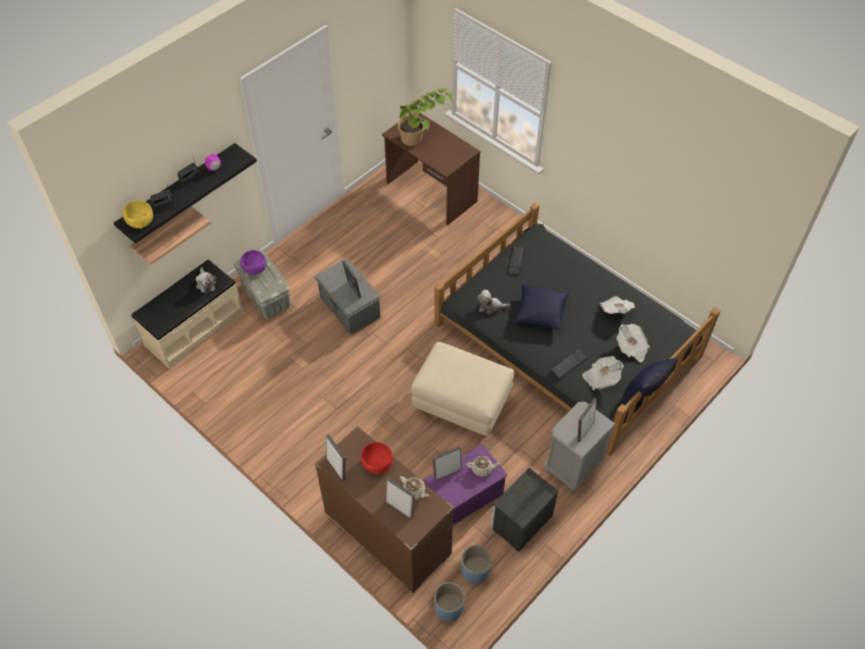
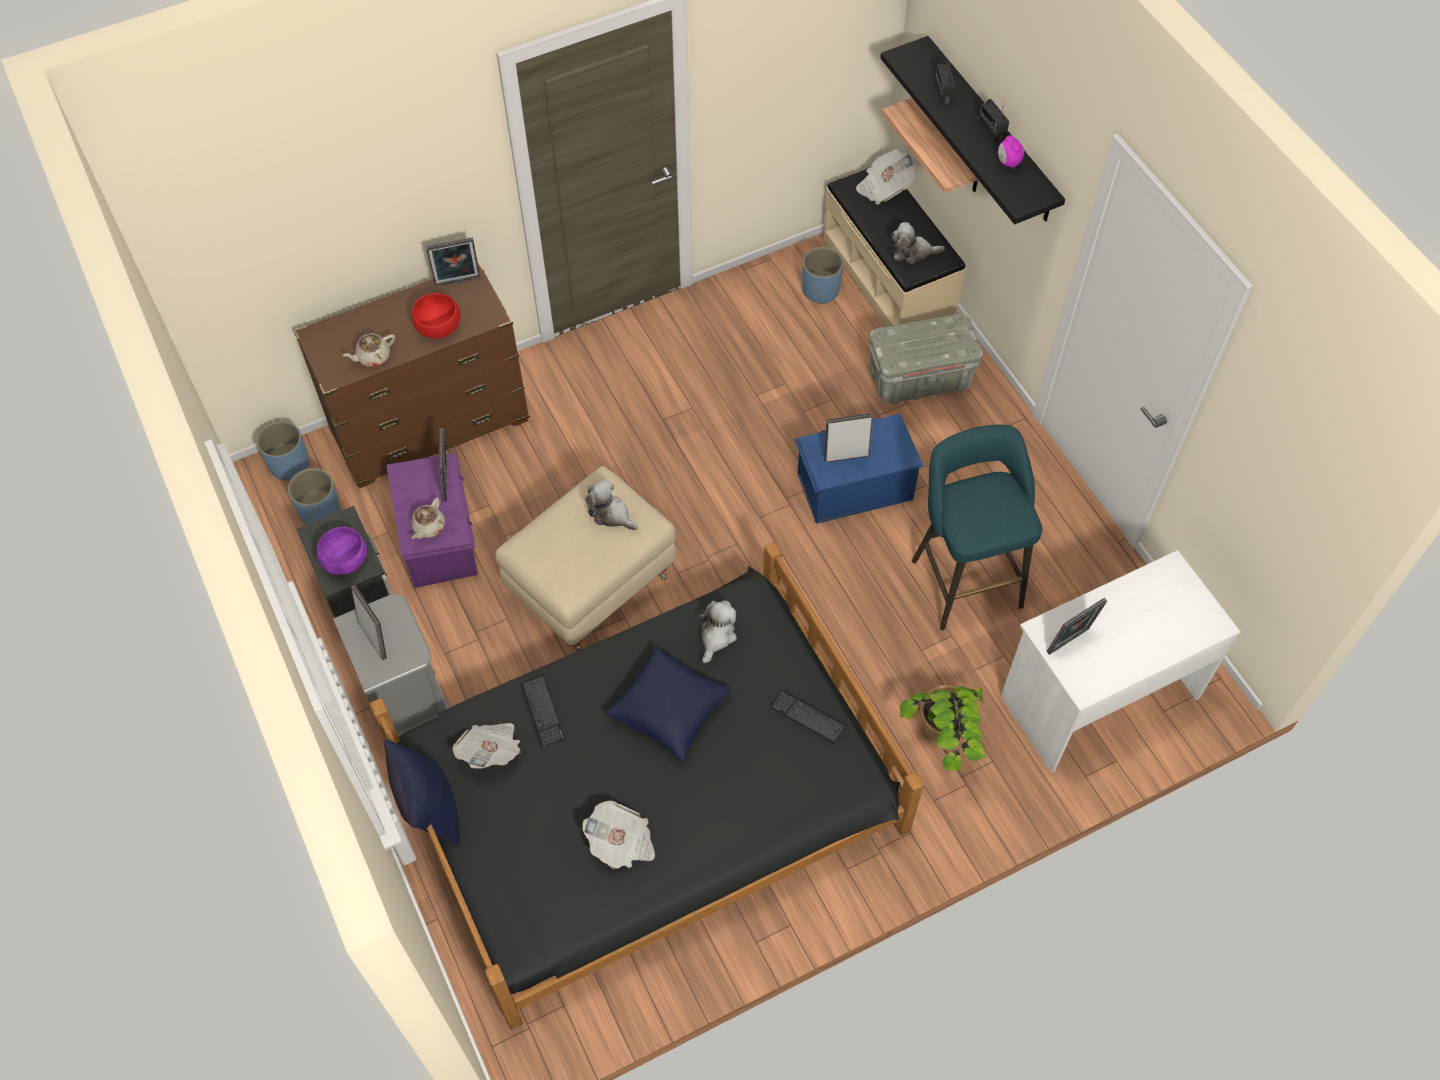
camera: 110 degrees right, 5 degrees up
yellow bowl [122,200,153,229] -> none
purple bowl [240,250,266,275] -> purple bowl moved to [316,527,367,575]
grey storage box [314,258,380,335] -> blue storage box [795,414,924,524]
brown desk [382,114,480,225] -> white desk [1001,550,1240,773]
picture frame [385,477,415,519] -> picture frame moved to [1046,598,1107,655]
potted plant [397,88,453,146] -> potted plant moved to [900,685,986,771]
newspaper [617,324,650,362] -> newspaper moved to [856,150,915,205]
none -> plush toy [585,480,638,530]
none -> blue planter [802,247,844,304]
none -> turquoise stool [912,425,1042,630]

